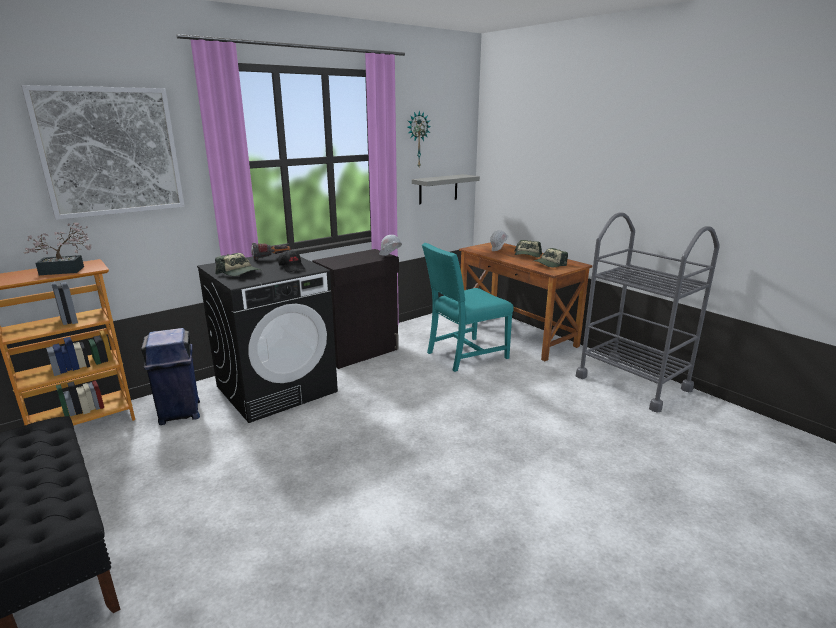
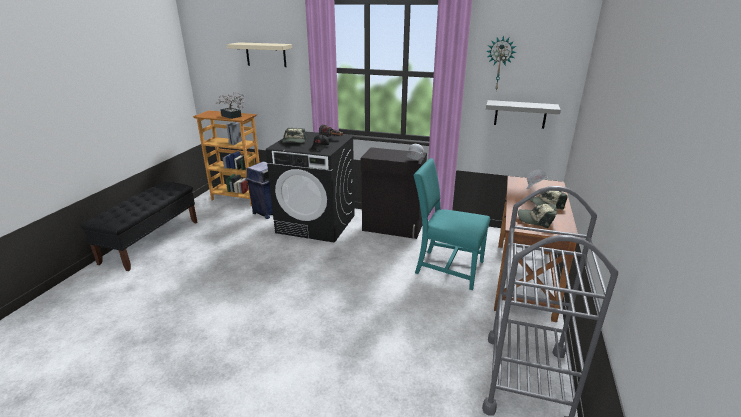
camera: 55 degrees right, 5 degrees up
picture [21,85,185,220] -> beige shelf [227,42,292,67]

